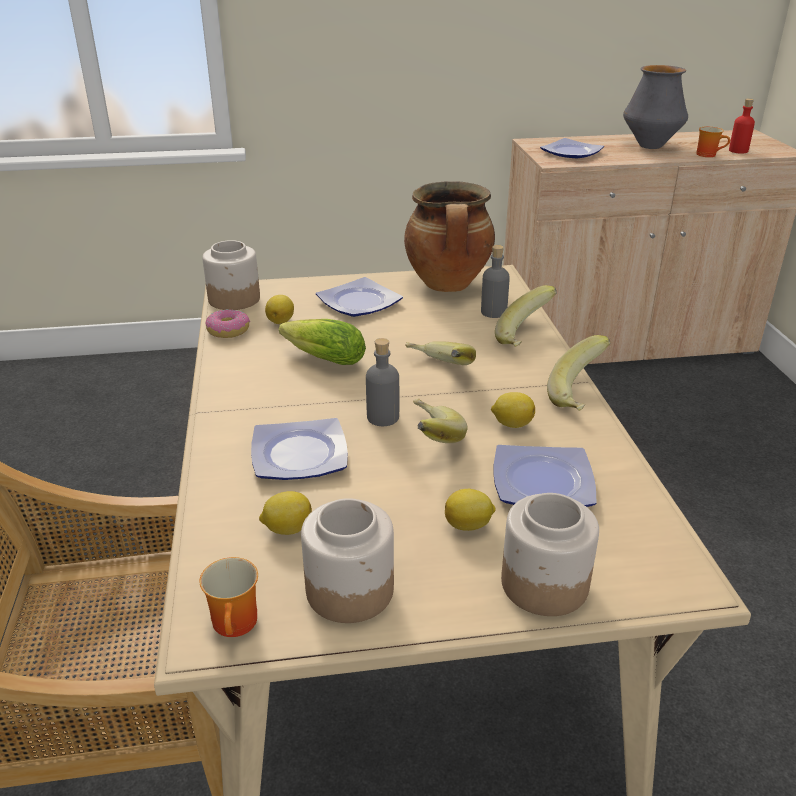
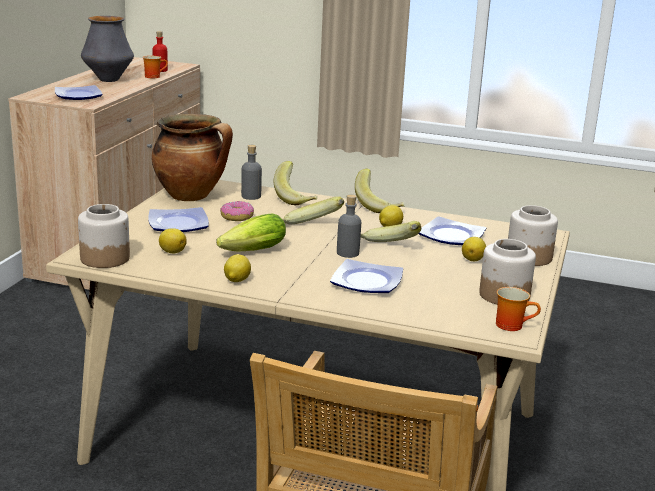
camera: 65 degrees left, 10 degrees down
donut [205,309,250,338] -> donut moved to [220,201,254,221]
lemon [259,491,312,535] -> lemon moved to [224,254,251,282]

